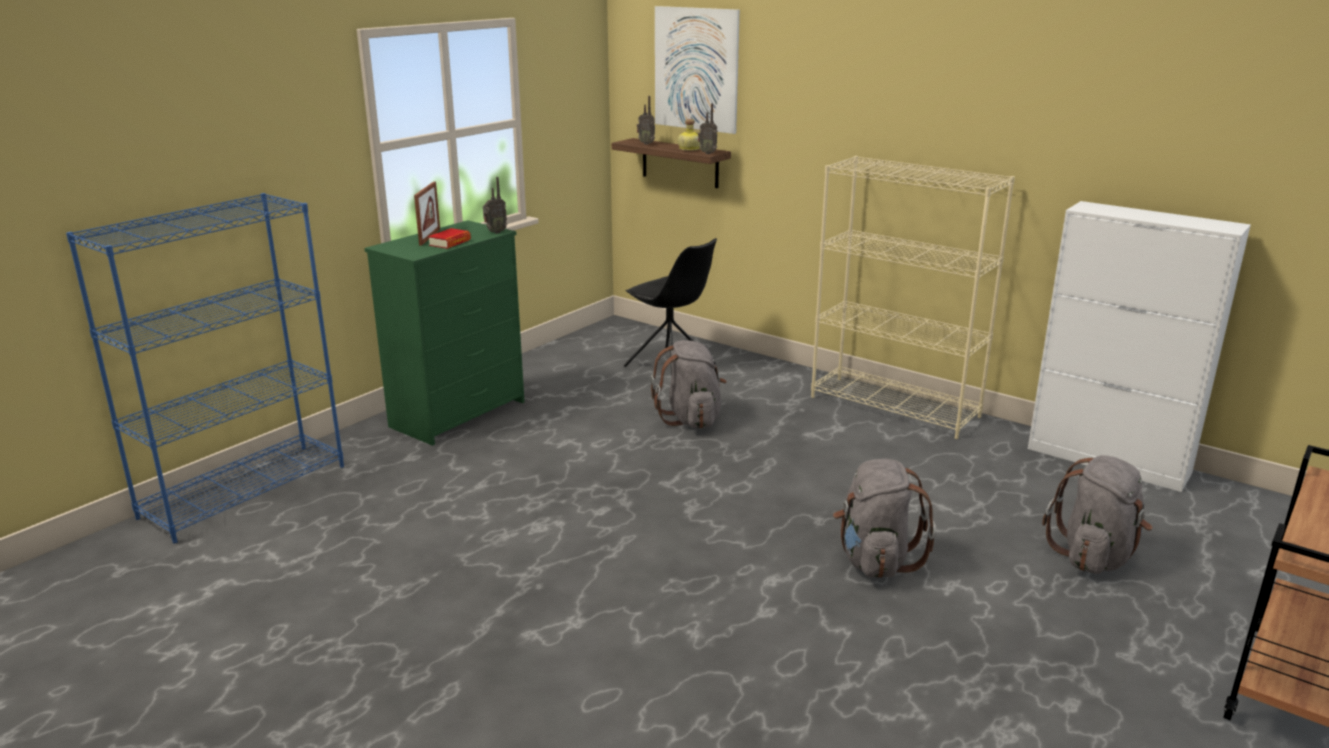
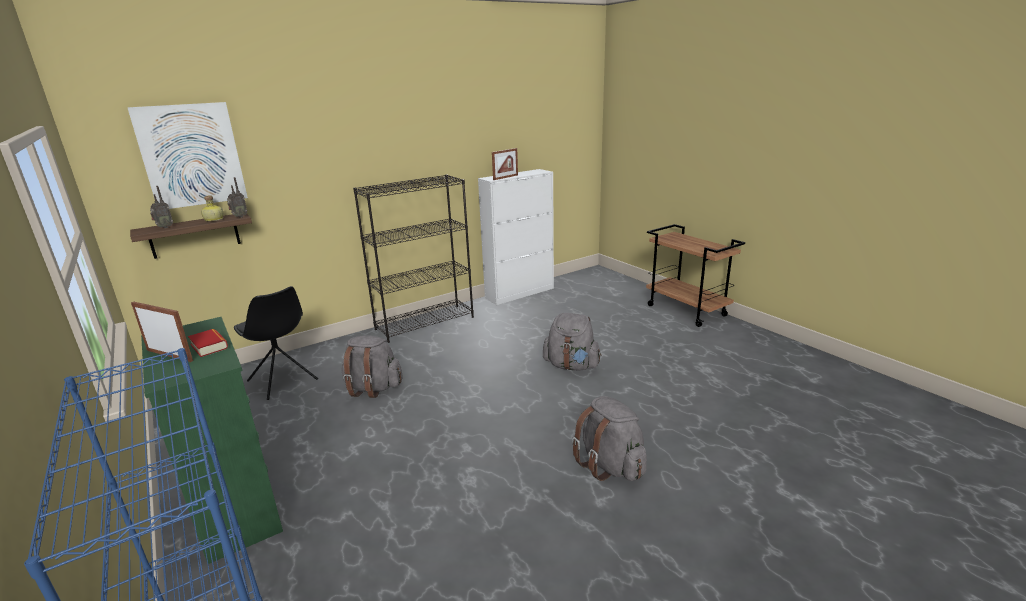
camera: 70 degrees left, 0 degrees up
radio [483,177,507,234] -> none
black chair [624,238,717,373] -> black chair turned 75 degrees clockwise [234,286,318,400]
beige bookcase [811,156,1015,439] -> black bookcase [353,175,474,343]
grey backpack [1042,455,1152,574] -> grey backpack moved to [572,396,647,481]
none -> picture frame [492,148,518,180]

